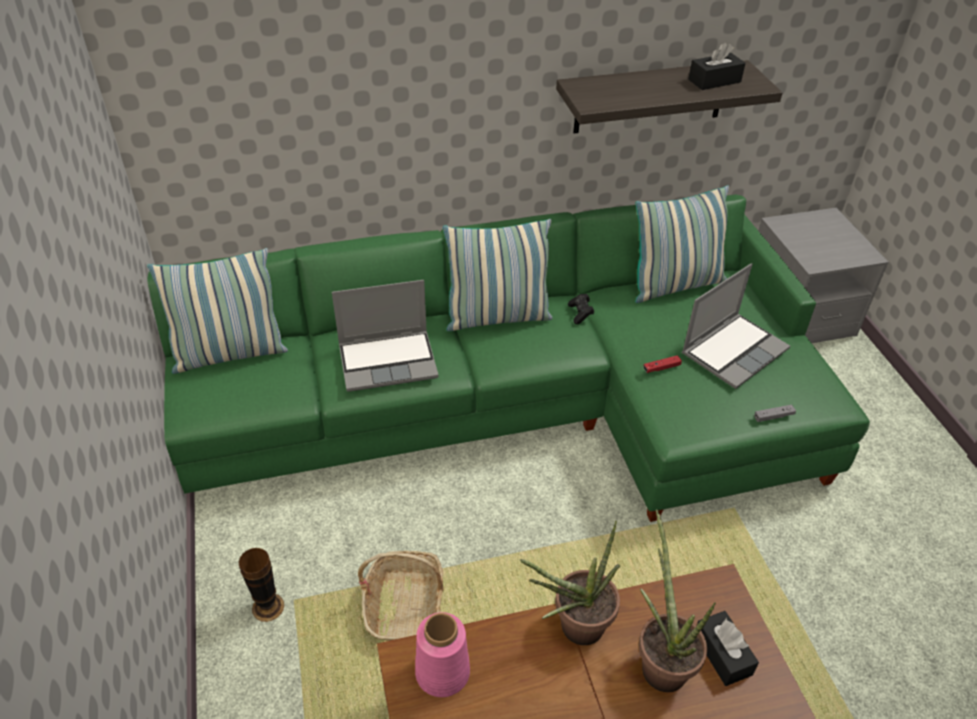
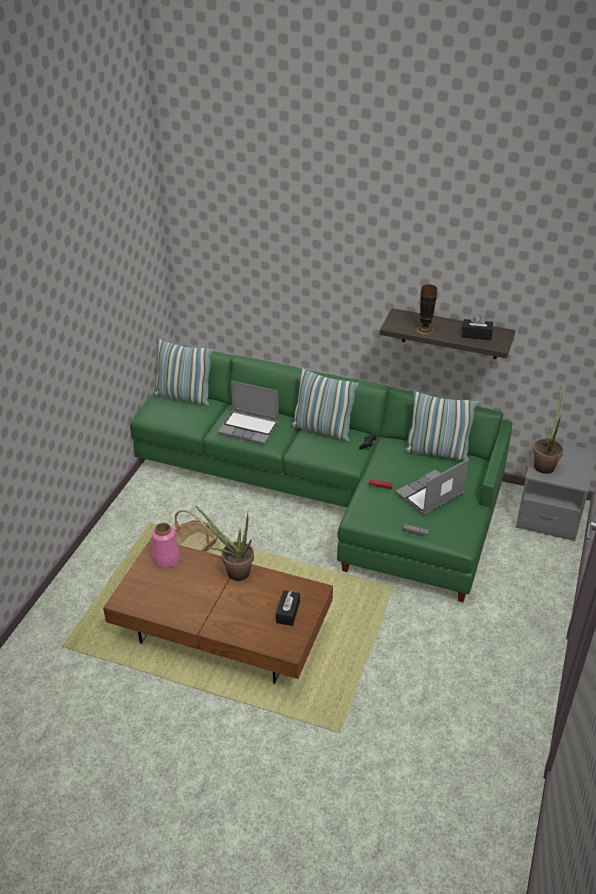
camera: 35 degrees right, 5 degrees down
vase [239,548,284,622] -> vase moved to [416,284,437,335]
potted plant [639,509,716,692] -> potted plant moved to [533,386,564,474]
laptop [682,263,790,389] -> laptop turned 150 degrees clockwise [396,459,469,515]

